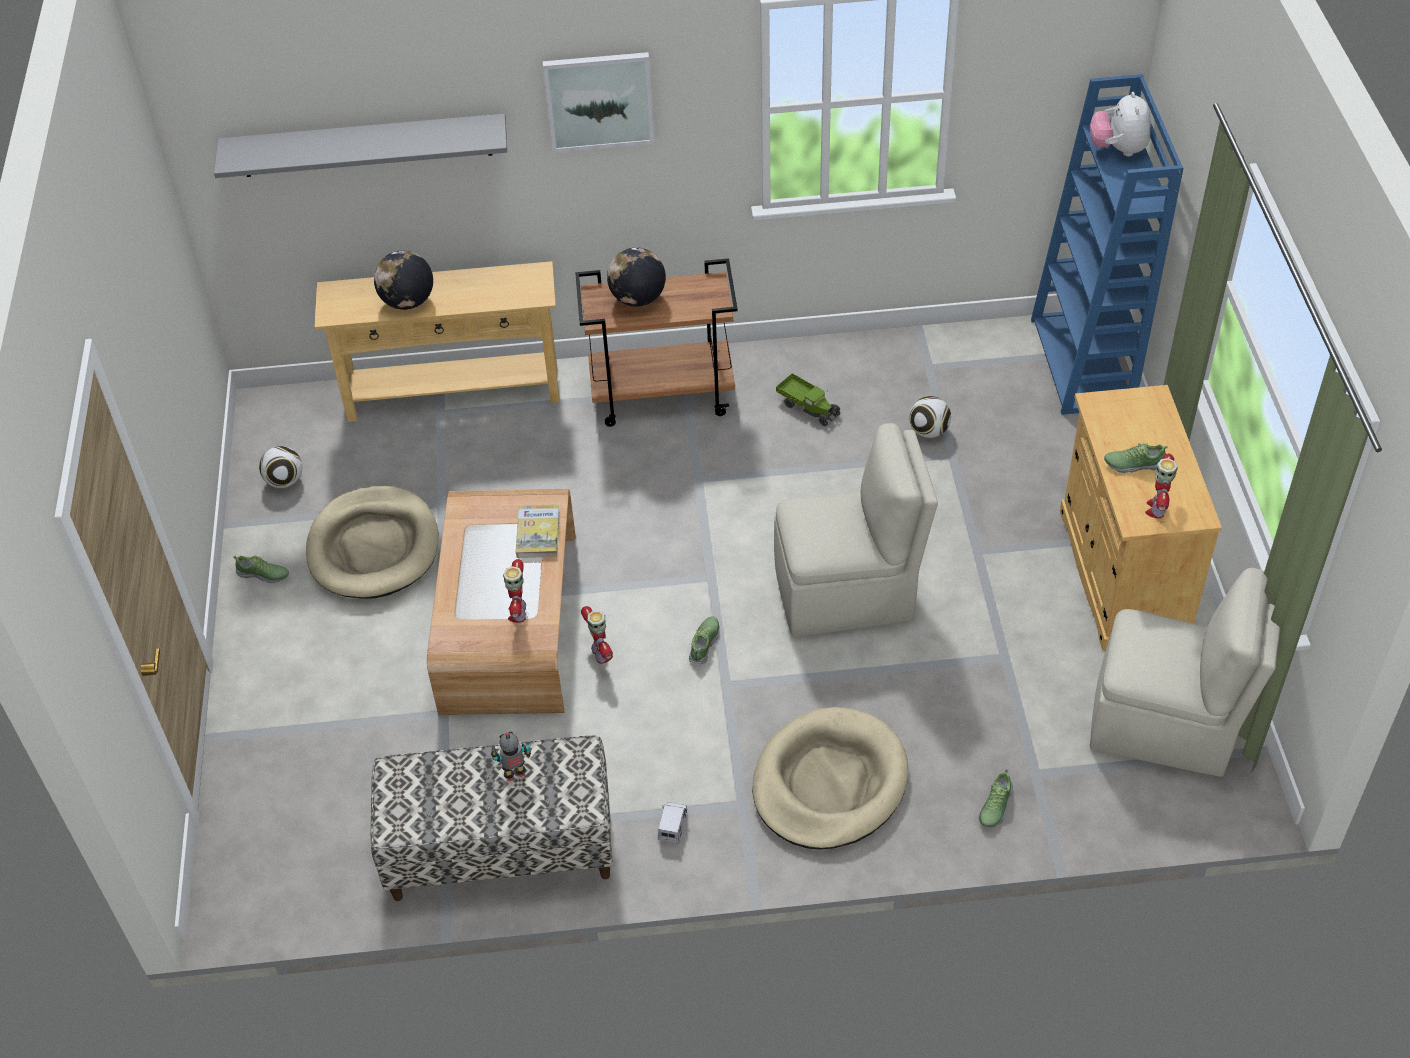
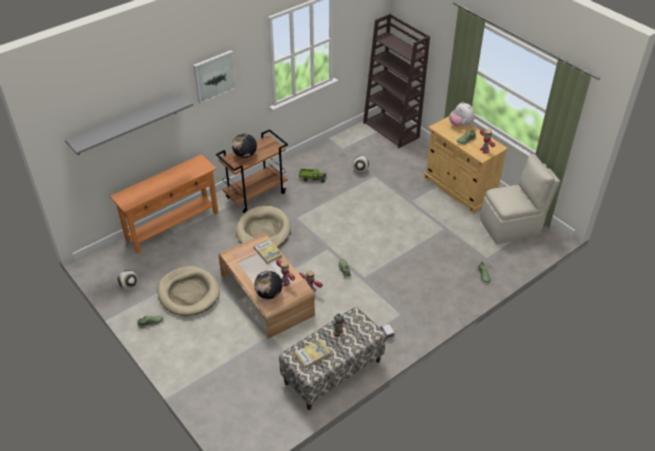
camera: 35 degrees left, 5 degrees down
beige console table [314,261,560,422] -> orange console table [110,154,218,254]
globe [374,251,433,310] -> globe moved to [254,271,283,299]
beige dog bed [752,707,908,849] -> beige dog bed moved to [236,206,291,248]
beige chair [774,423,938,637] -> none
blue bookcase [1031,74,1184,415] -> brown bookcase [363,14,430,148]
plush toy [1090,92,1151,156] -> plush toy moved to [449,102,475,126]
none -> book [294,339,331,369]

